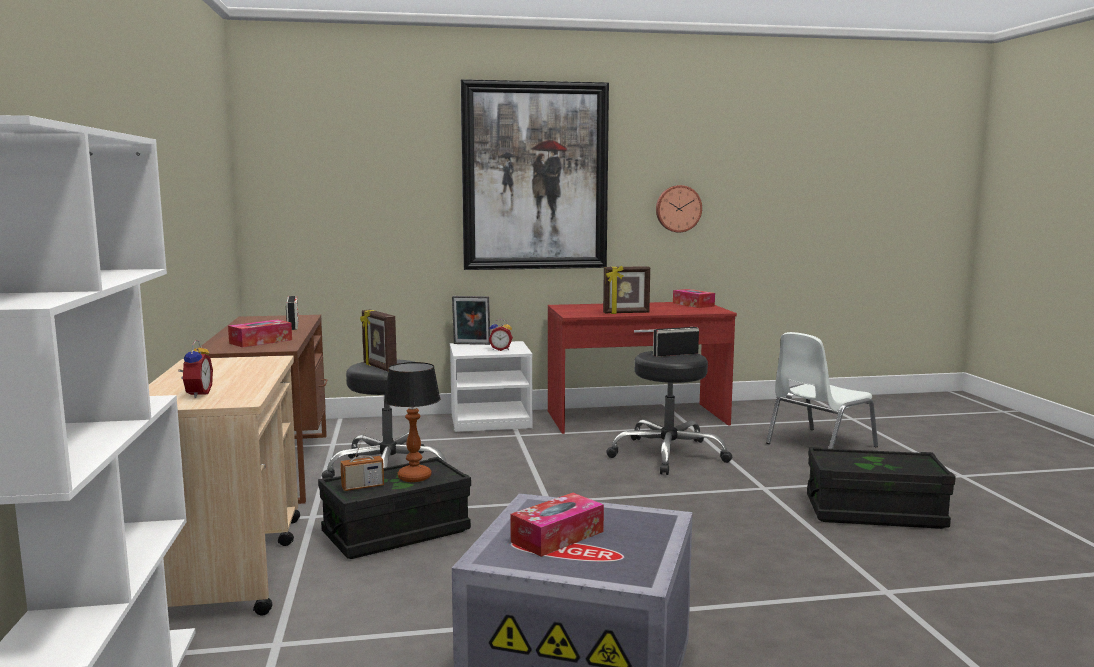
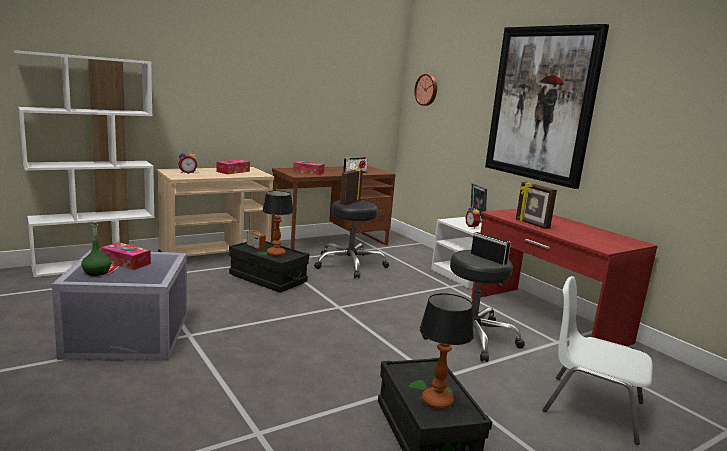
camera: 65 degrees right, 5 degrees up
wall clock [656,185,702,232] -> wall clock moved to [414,74,437,106]
tissue box [673,289,715,308] -> tissue box moved to [217,160,250,174]
none -> green bottle [81,222,112,276]
none -> table lamp [419,293,474,409]

